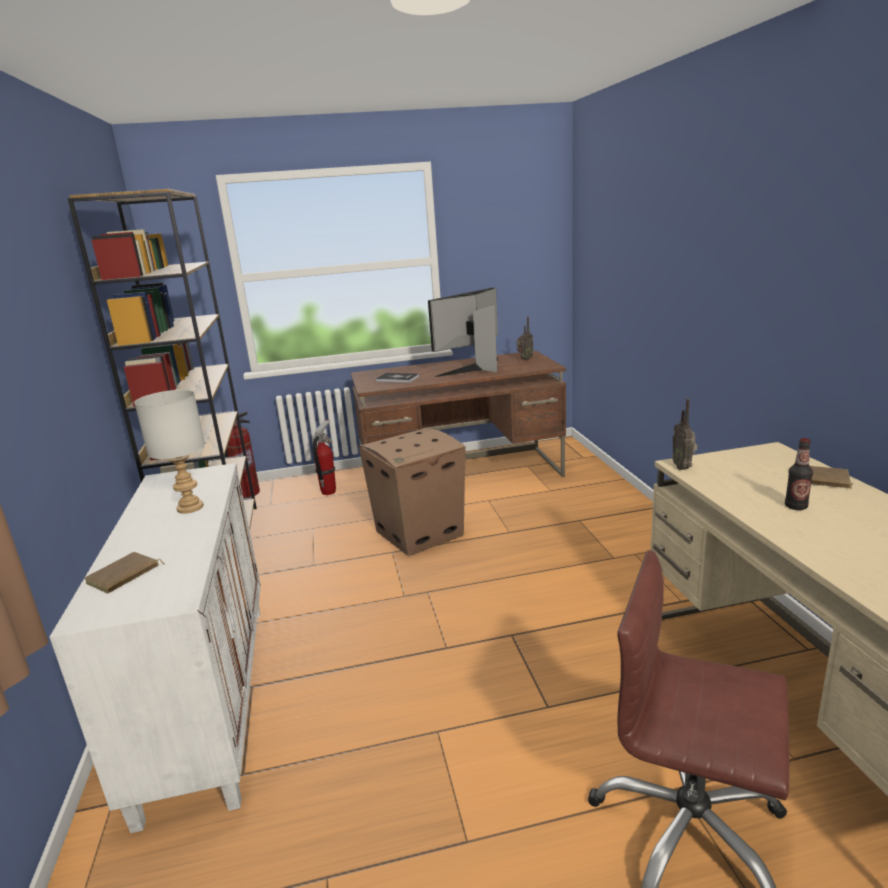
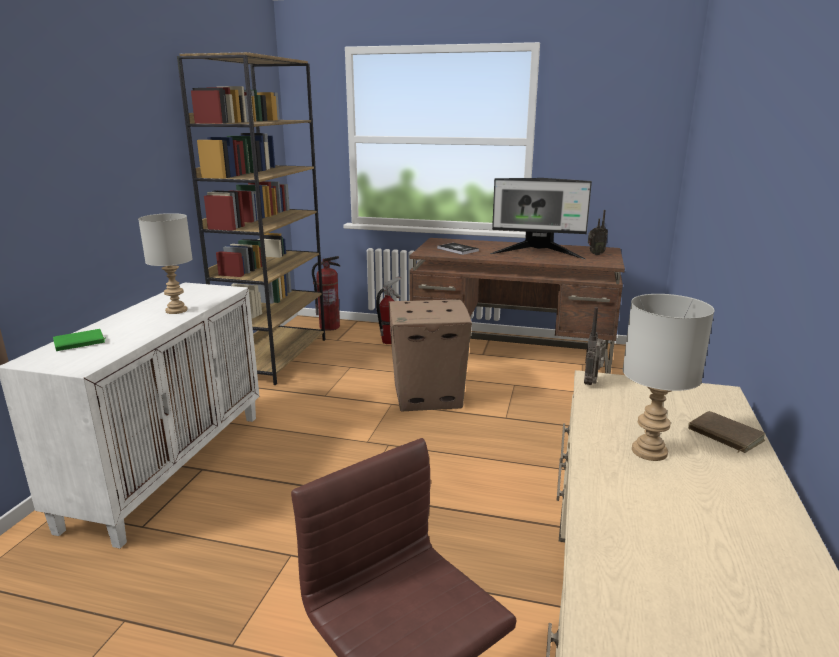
camera: 25 degrees right, 0 degrees up
brown book [84,552,165,594] -> green book [53,329,106,351]
monitor [428,288,499,377] -> monitor turned 150 degrees counterclockwise [490,178,592,259]
bottle [785,438,813,510] -> grey table lamp [622,294,714,461]

